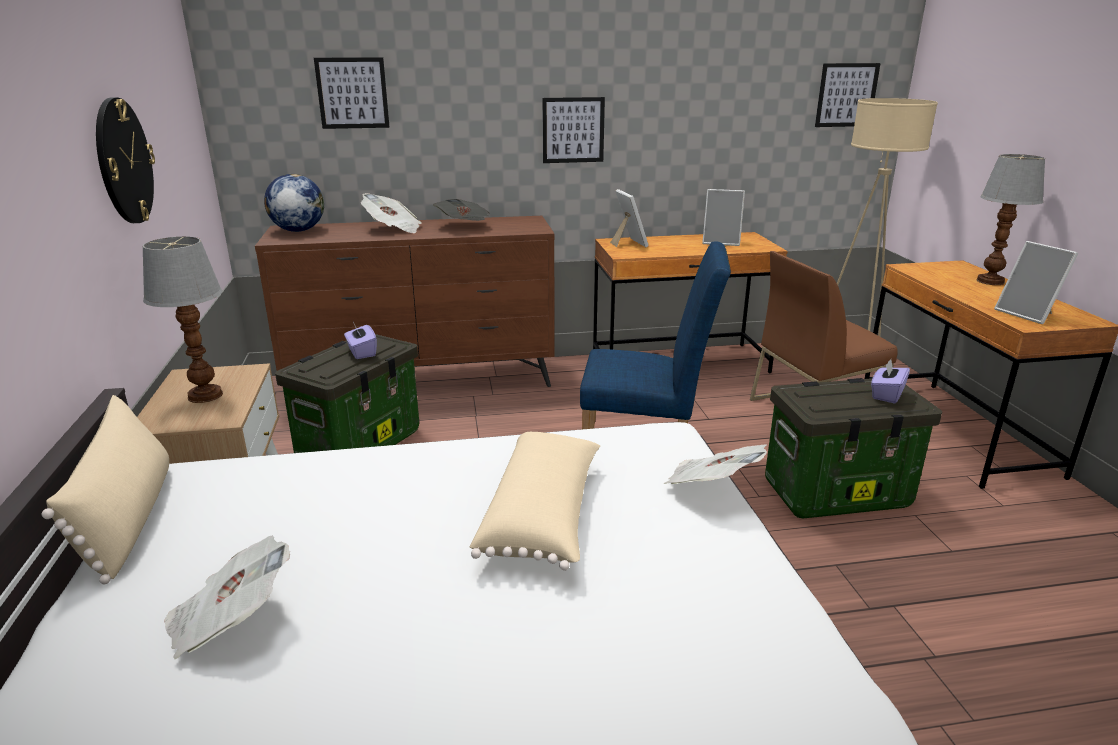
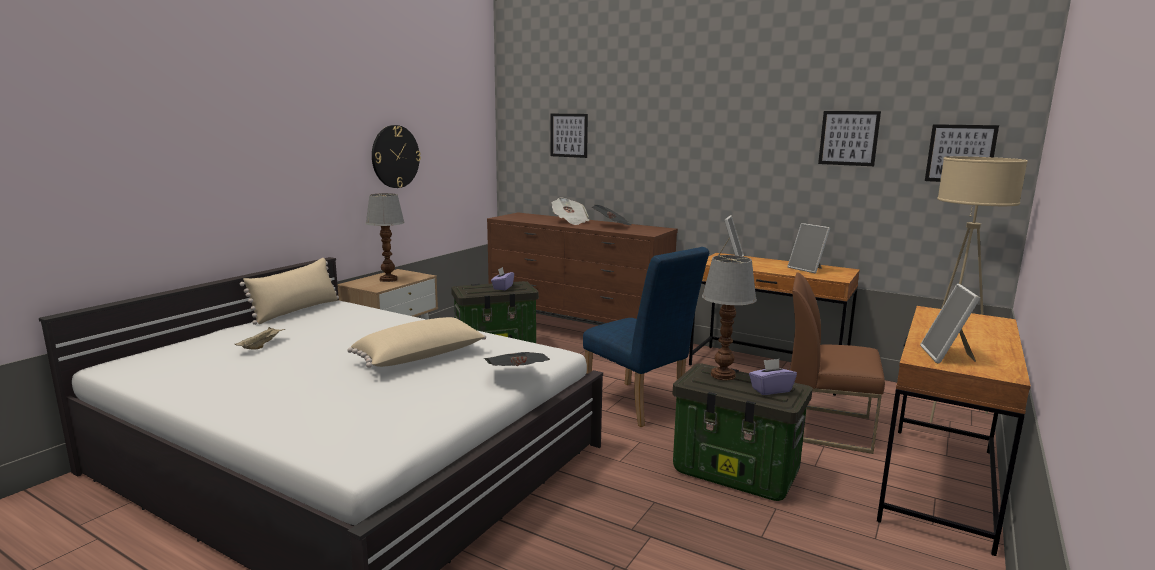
camera: 40 degrees right, 10 degrees down
newspaper [164,535,290,659] -> beige tray [235,327,285,350]
globe [264,174,324,232] -> none
picture [542,97,605,163] -> picture moved to [818,111,881,166]
table lamp [976,154,1045,285] -> table lamp moved to [702,255,757,380]

